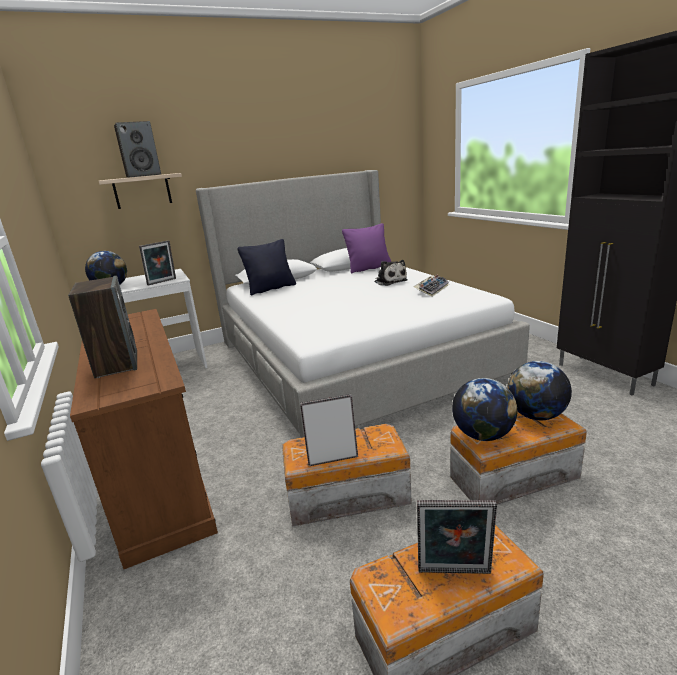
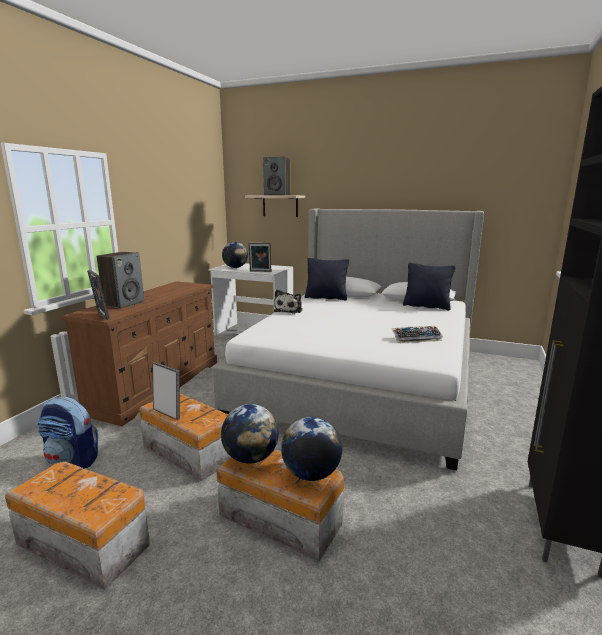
camera: 45 degrees right, 5 degrees down
purple pillow [342,223,391,273] -> black pillow [403,263,456,311]
plush toy [375,260,408,286] -> plush toy moved to [274,289,303,313]
picture frame [417,500,497,574] -> picture frame moved to [87,270,109,320]
none -> backpack [37,397,98,469]

